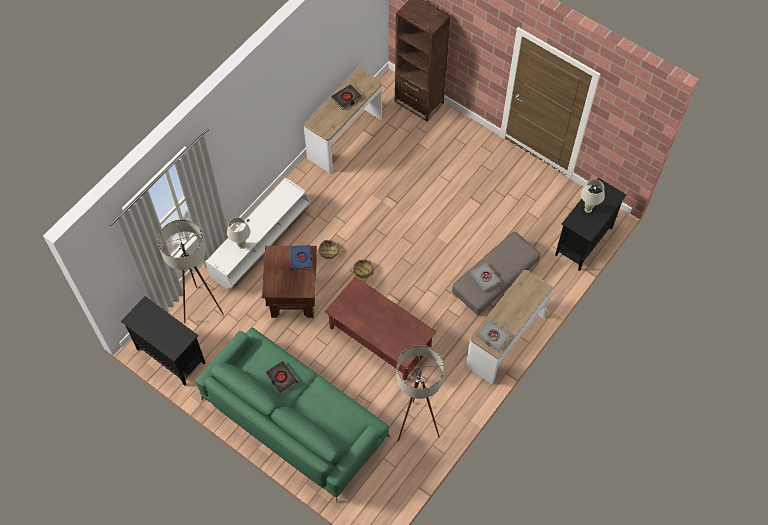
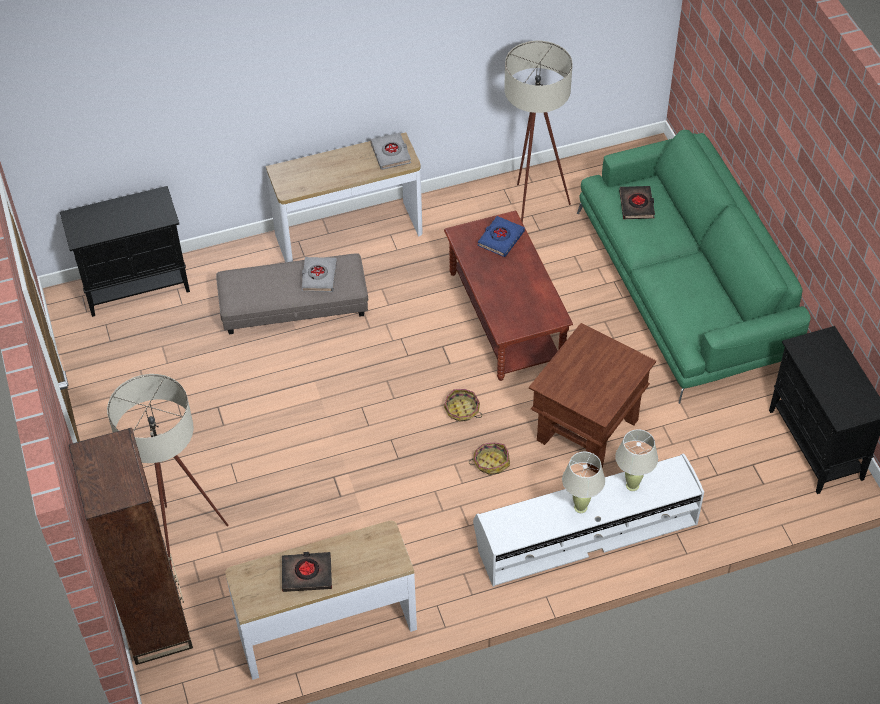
camera: 145 degrees left, 10 degrees down
beige floor lamp [158,219,224,323] -> beige floor lamp moved to [107,374,229,569]
black book [266,361,298,394] -> black book moved to [619,186,655,219]
blue book [290,245,312,270] -> blue book moved to [477,216,525,257]
beige table lamp [581,179,605,213] -> beige table lamp moved to [562,452,605,513]

